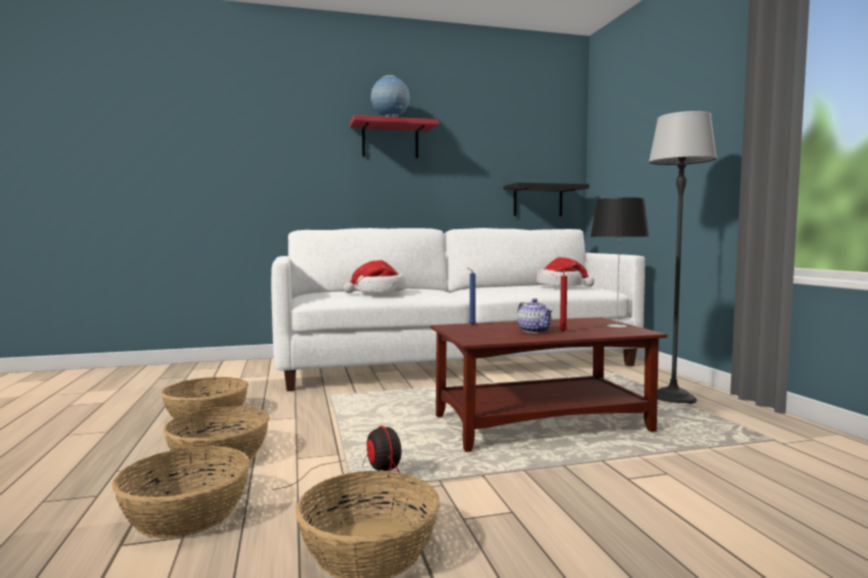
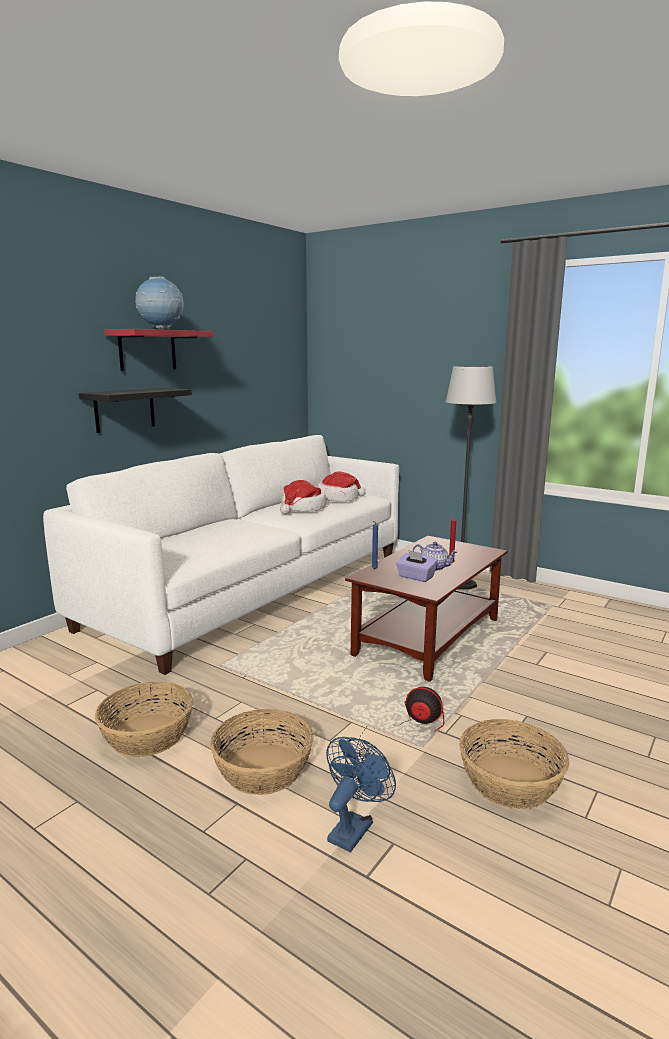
camera: 40 degrees left, 10 degrees up
basket [112,446,251,538] -> blue fan [326,737,396,852]
hat [344,260,406,293] -> hat moved to [280,480,326,514]
black shelf [504,182,589,216] -> black shelf moved to [79,388,192,433]
table lamp [590,198,649,328] -> none
none -> purple tissue box [396,550,438,582]

